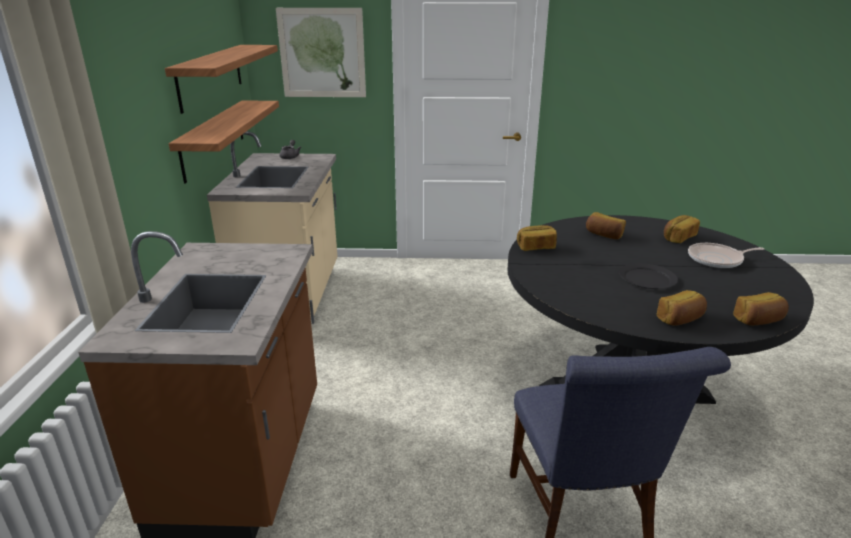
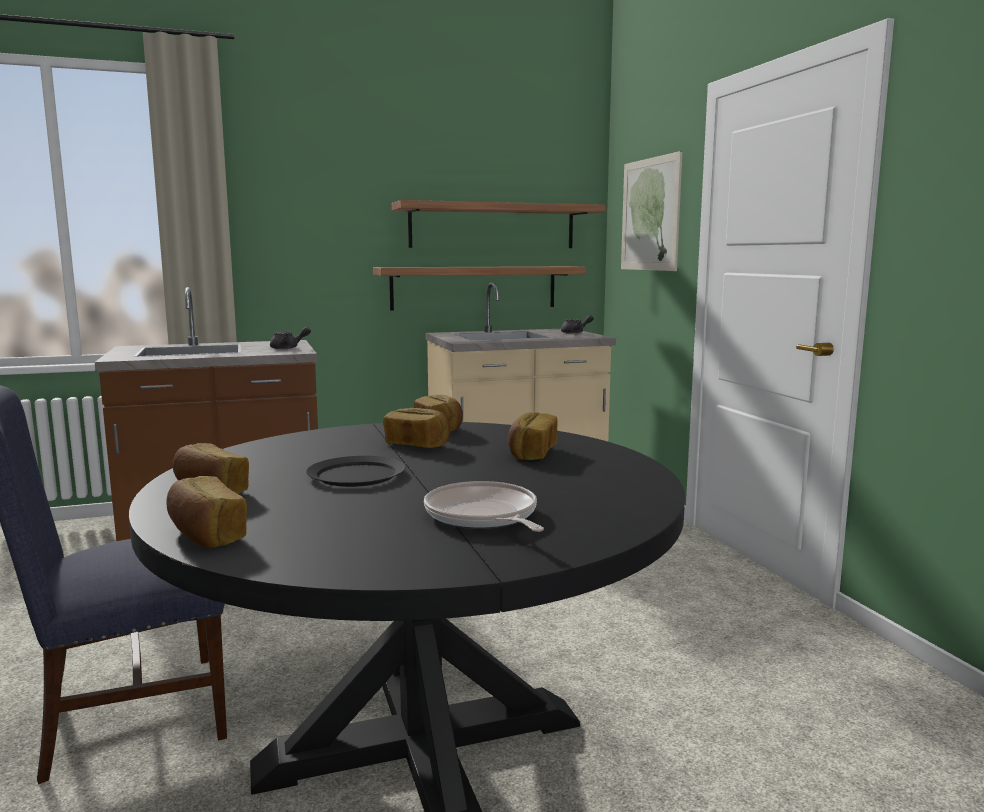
camera: 70 degrees right, 15 degrees down
bread [664,215,700,243] -> bread moved to [383,408,451,448]
none -> grey teapot [270,327,311,349]

